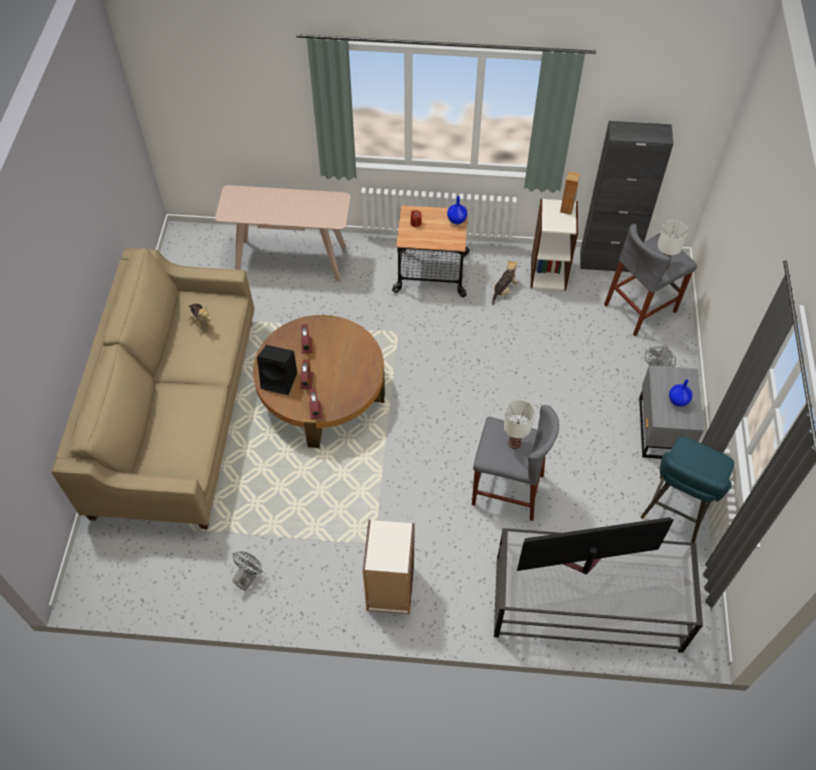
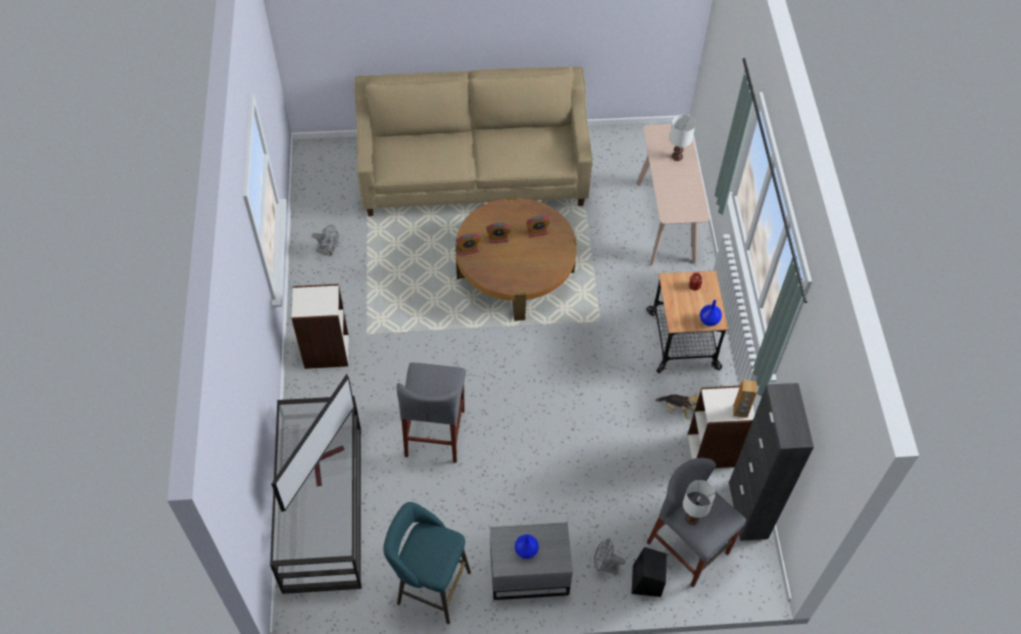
camera: 80 degrees right, 0 degrees up
plush toy [187,304,213,332] -> none
black speaker [257,345,297,395] -> black speaker moved to [631,547,667,597]
white table lamp [504,400,535,449] -> white table lamp moved to [669,114,696,161]
television [517,517,674,574] -> television turned 45 degrees clockwise [271,374,355,512]

